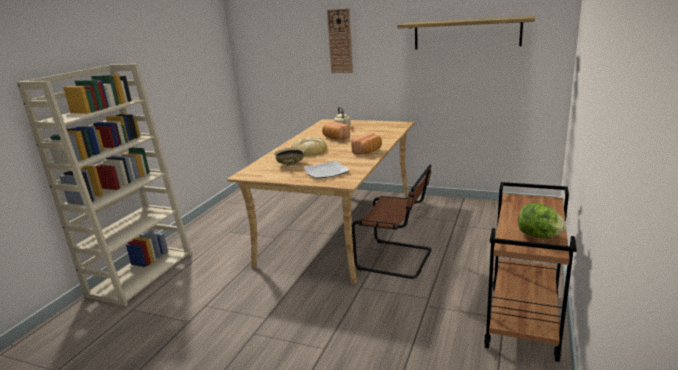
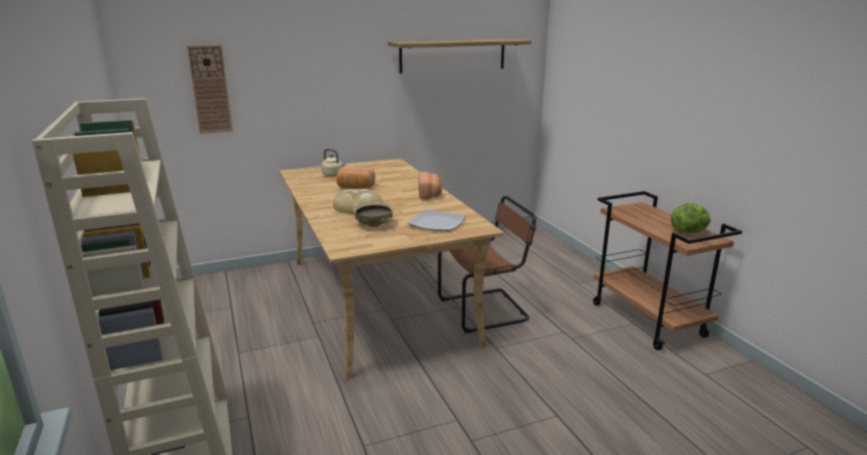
camera: 45 degrees left, 0 degrees up
wall clock [327,8,353,73] -> wall clock moved to [187,45,233,134]

